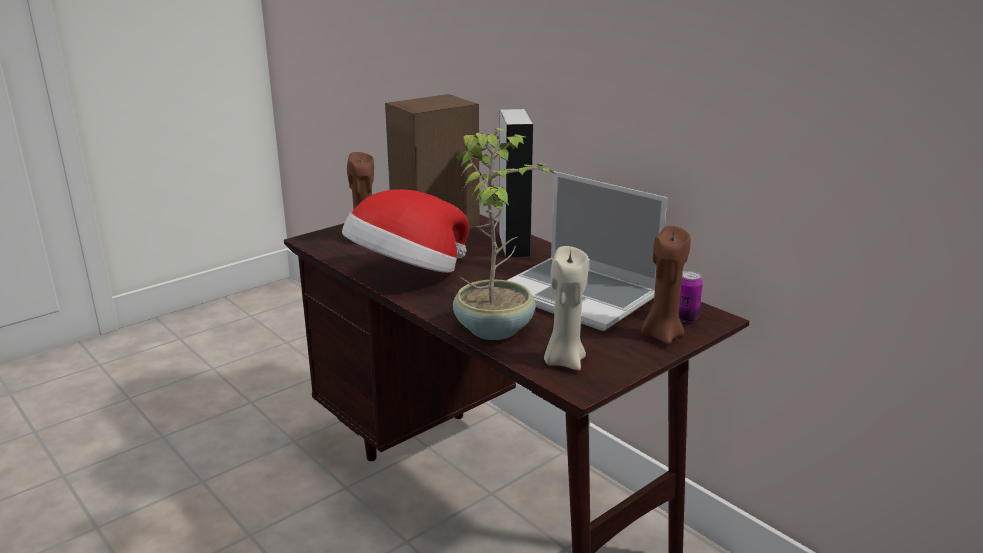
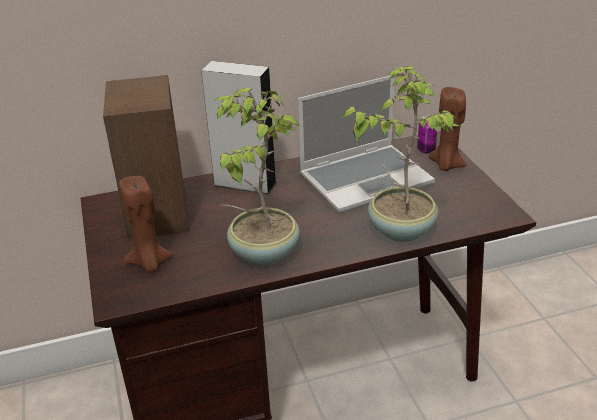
camera: 65 degrees left, 10 degrees up
hat [342,189,469,273] -> potted plant [214,88,300,265]
beige candle [544,246,589,370] -> none

